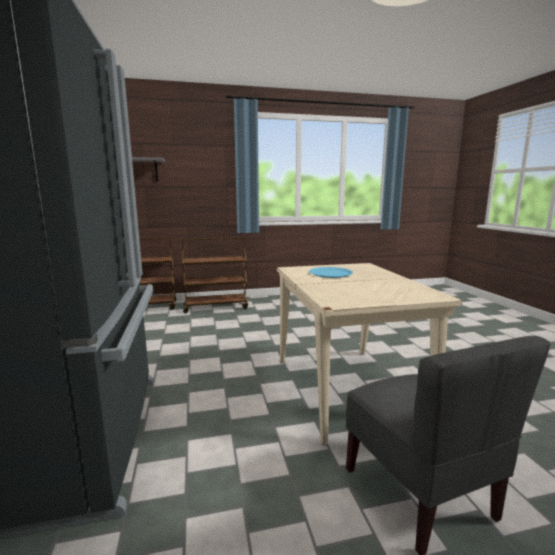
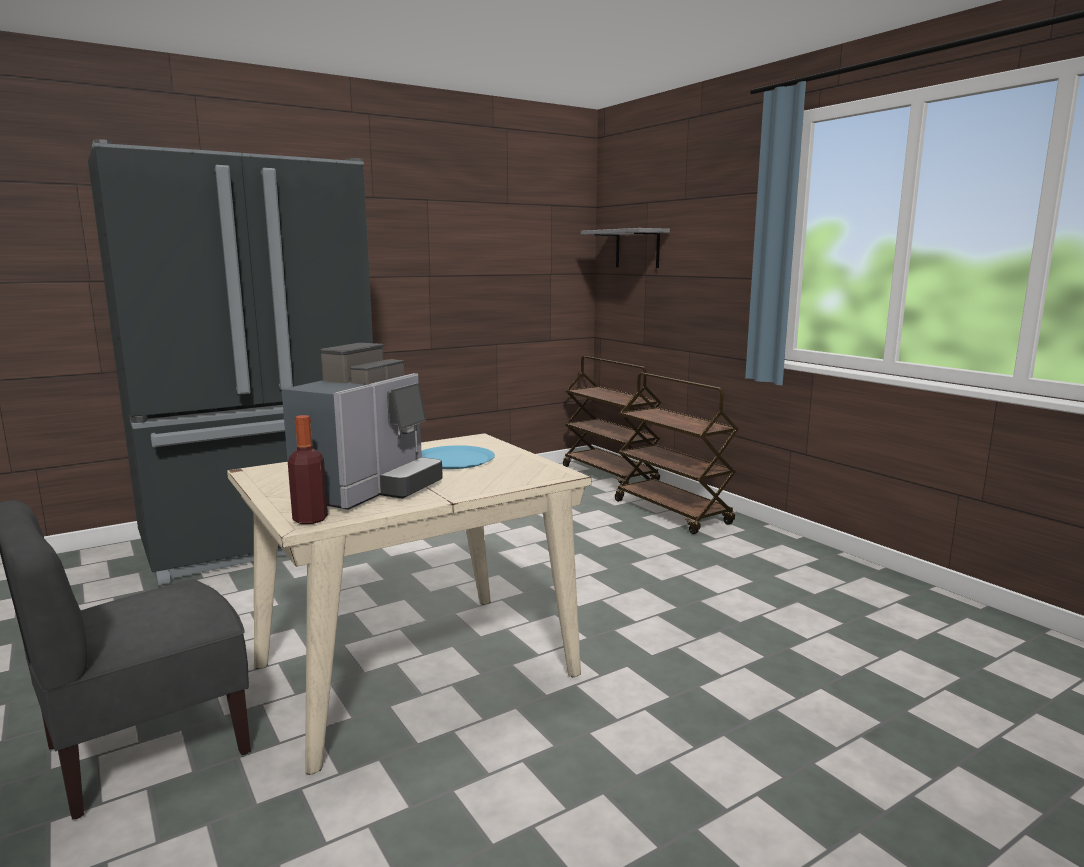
camera: 70 degrees right, 0 degrees up
none -> coffee machine [282,343,443,510]
none -> bottle [288,415,328,524]

